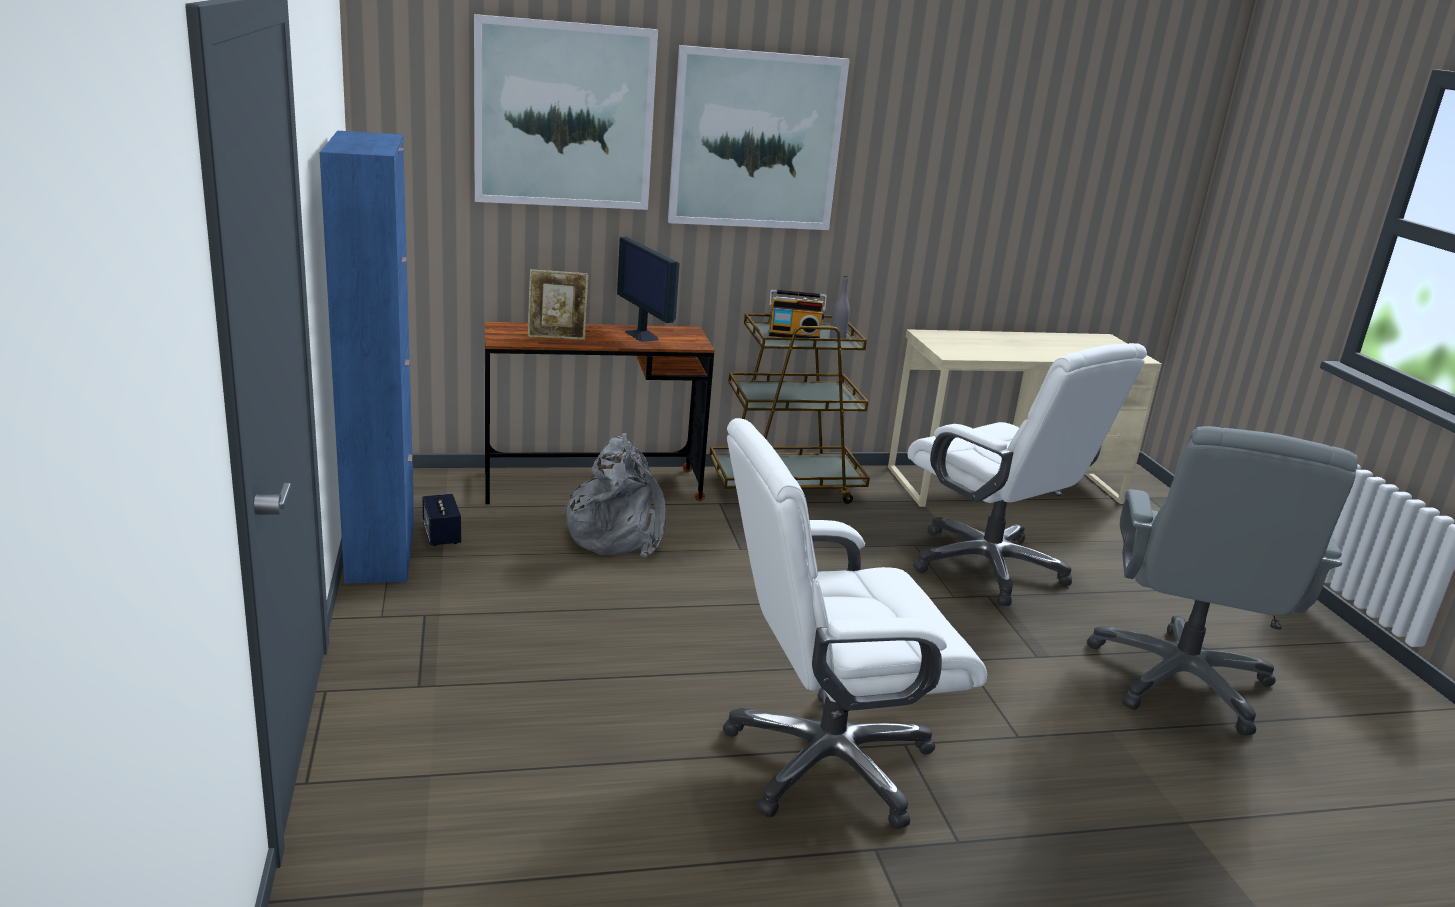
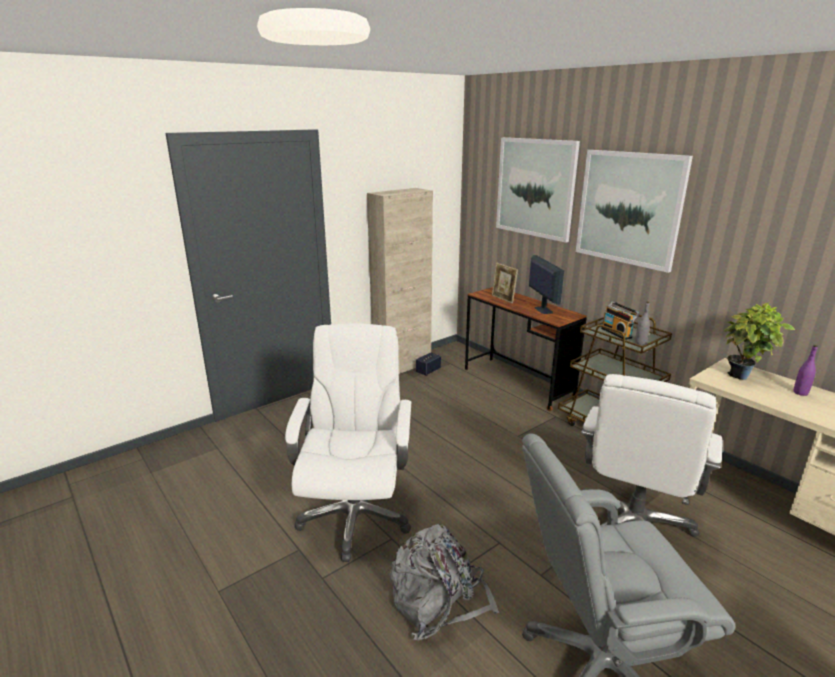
camera: 65 degrees right, 0 degrees up
blue cabinet [320,131,414,584] -> beige cabinet [367,188,433,374]
grey backpack [562,433,666,558] -> grey backpack moved to [390,524,499,640]
monitor [617,237,680,342] -> monitor turned 135 degrees clockwise [529,255,564,314]
white office chair [723,418,987,829] -> white office chair turned 45 degrees clockwise [285,323,411,562]
none -> potted plant [725,302,795,380]
none -> purple bottle [794,345,818,396]

